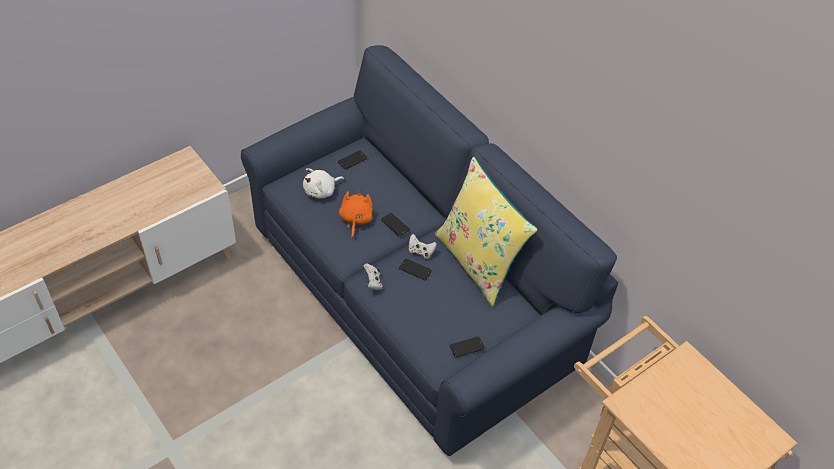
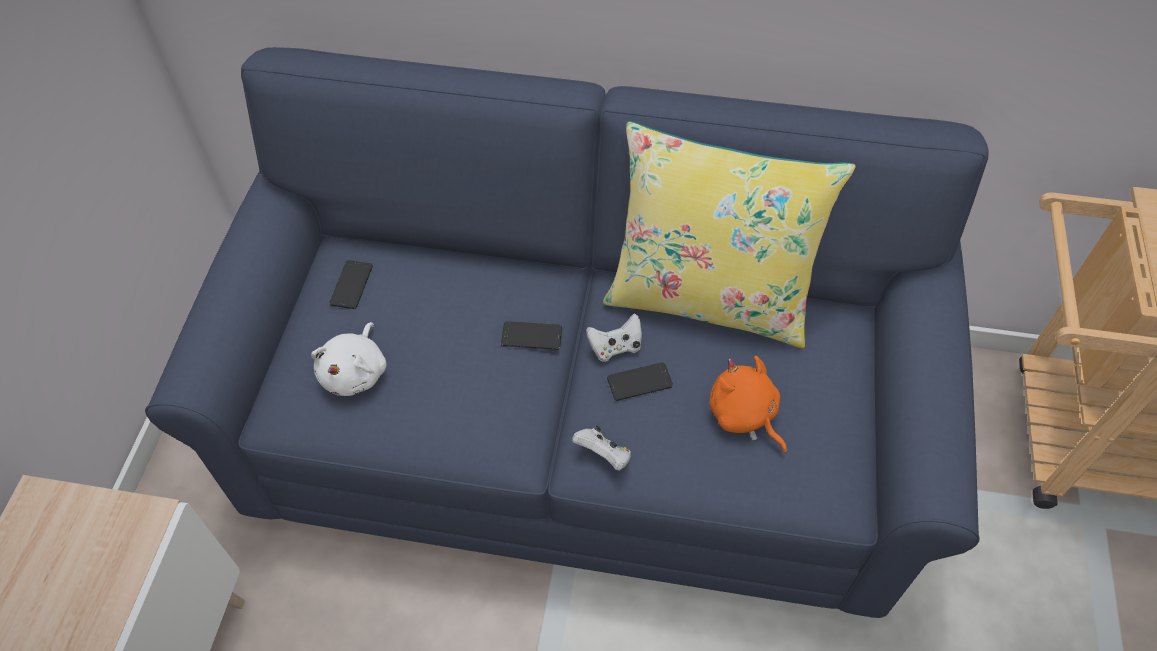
camera: 40 degrees left, 5 degrees up
orange plush toy [339,189,373,238] -> orange plush toy moved to [709,356,787,453]
phone [450,336,485,358] -> none

